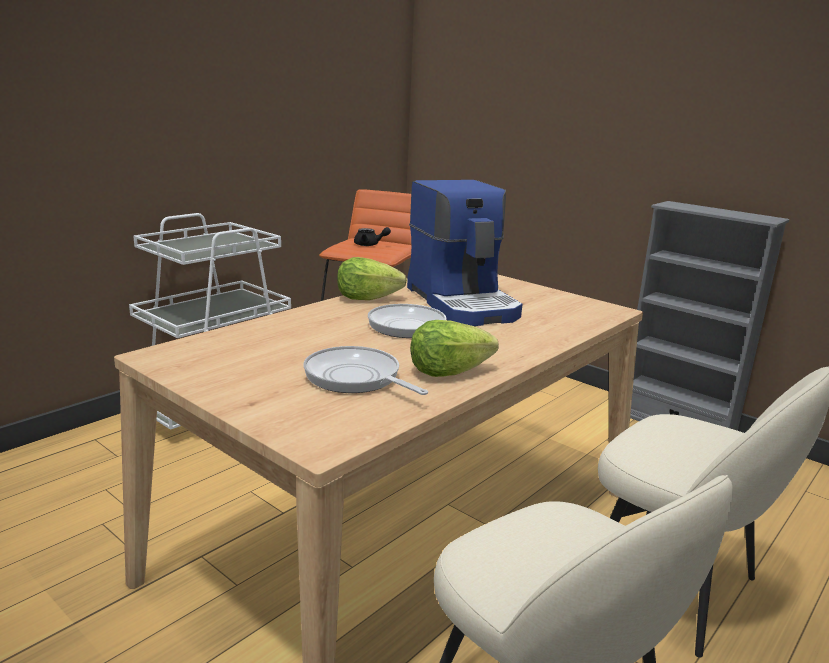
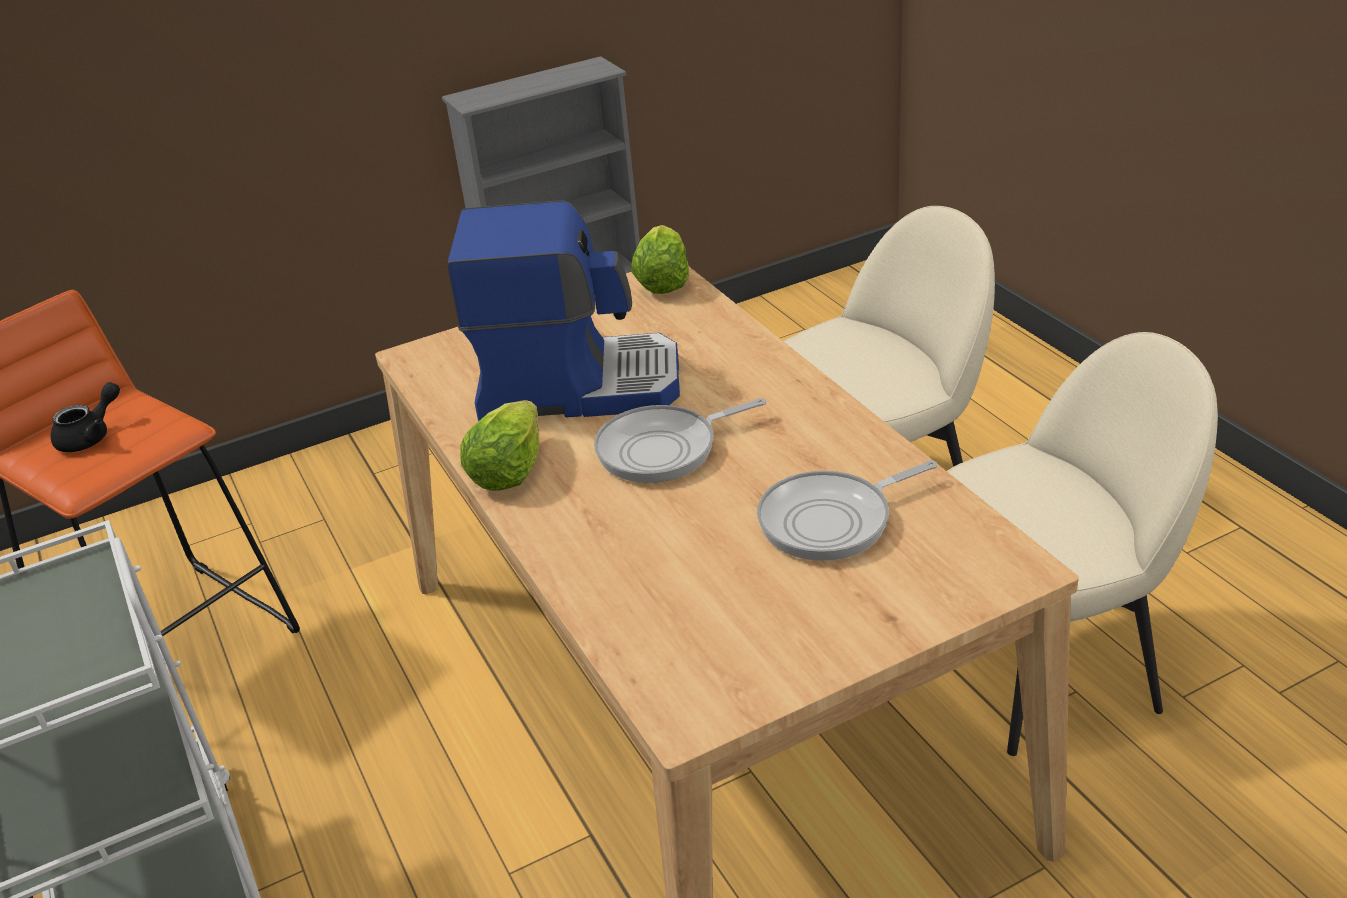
camera: 65 degrees left, 15 degrees up
lettuce [410,320,499,377] -> lettuce moved to [631,225,689,294]

